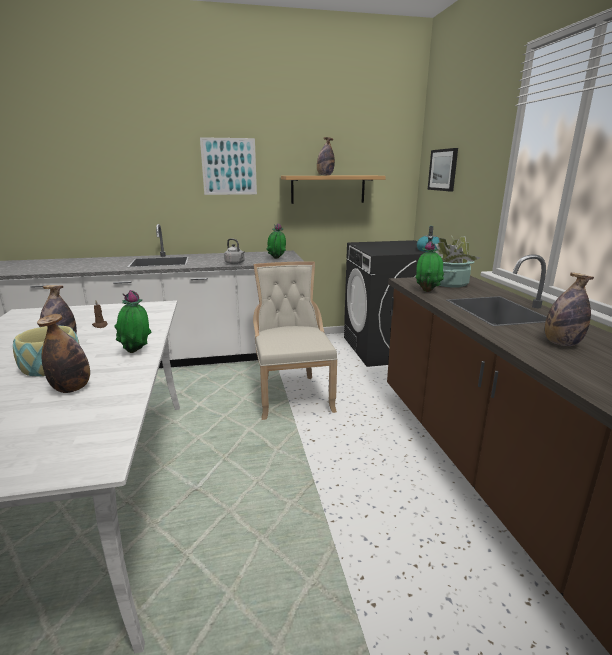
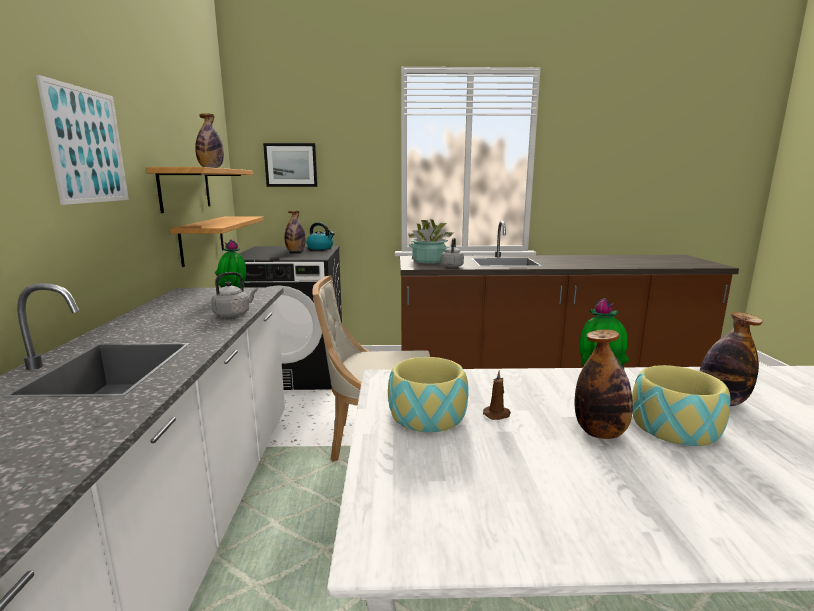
camera: 80 degrees left, 5 degrees down
potted plant [415,241,444,292] -> grey kettle [441,238,464,268]
bottle [545,273,594,346] -> bottle moved to [285,211,306,252]
none -> shelf [170,216,264,267]
none -> bowl [388,357,469,432]

